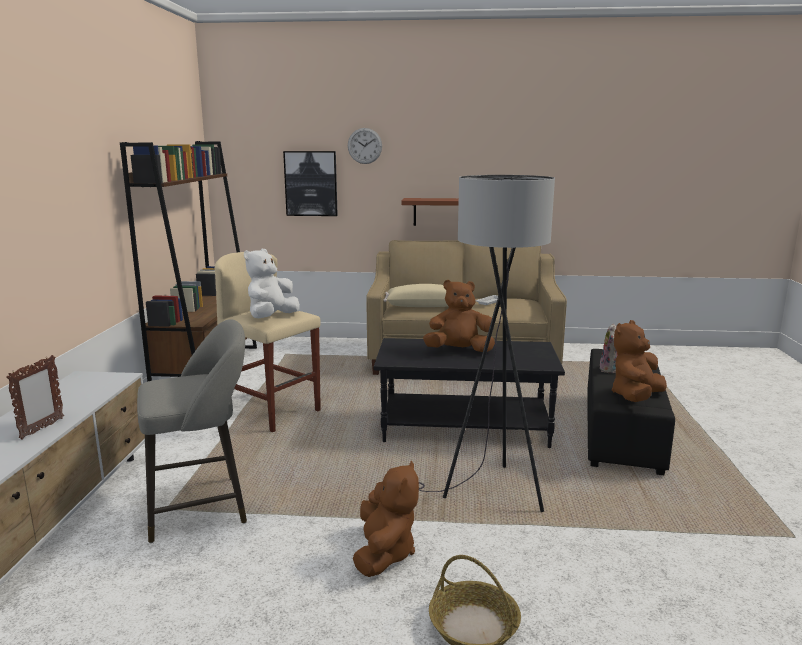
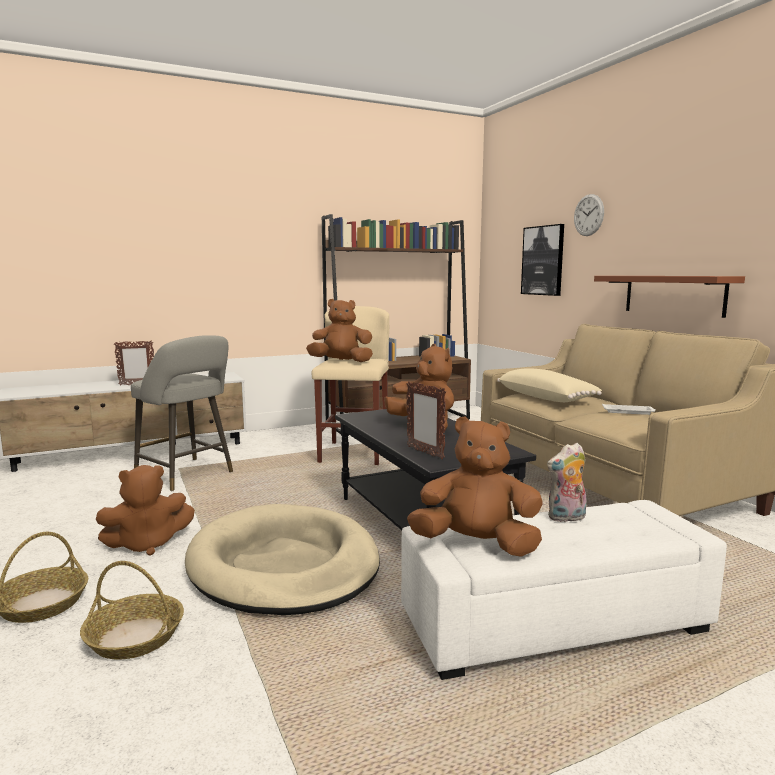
camera: 60 degrees right, 5 degrees down
white plush toy [244,249,300,318] -> brown plush toy [306,299,373,362]
grey floor lamp [419,175,555,512] -> beige dog bed [185,504,380,615]
black ottoman [587,349,675,476] -> white ottoman [401,500,727,680]
none -> basket [80,561,184,660]
none -> picture frame [406,381,446,459]

